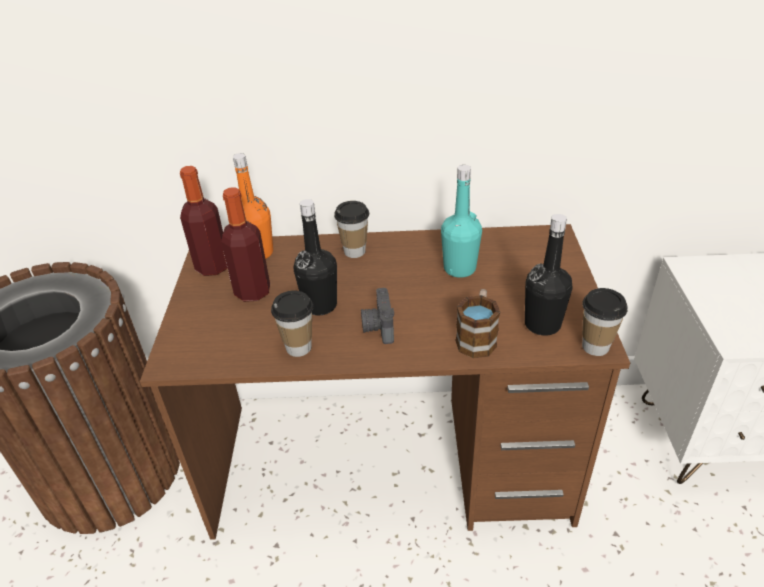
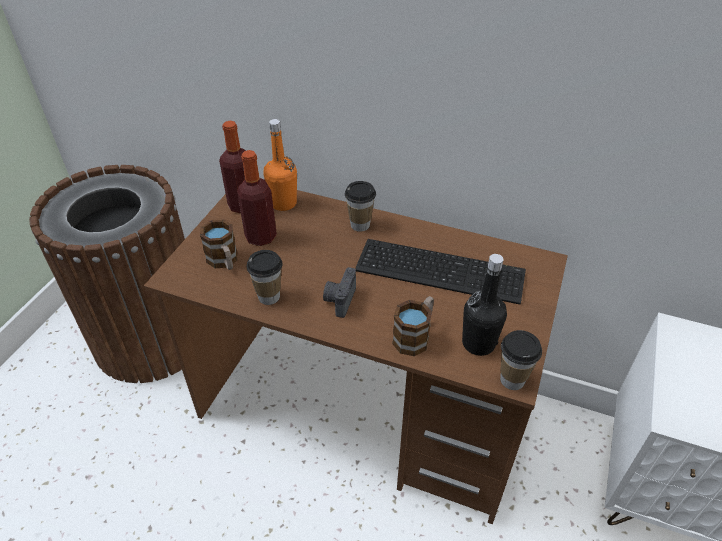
camera: 20 degrees right, 5 degrees up
black bottle [294,199,337,316] -> none
turquoise bottle [441,165,482,278] -> keyboard [355,239,526,304]
none -> mug [200,220,238,270]

